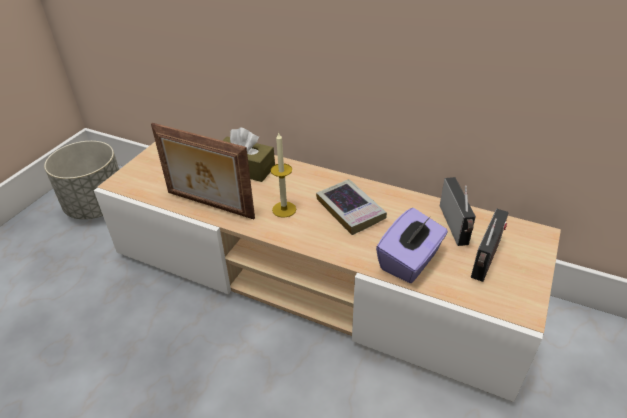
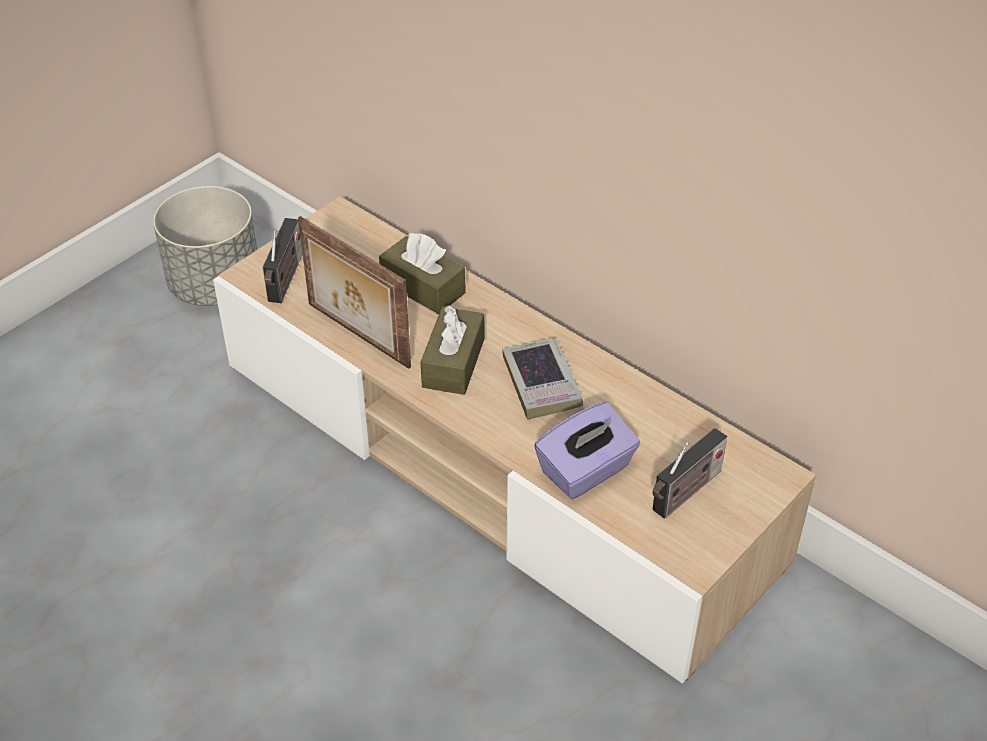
camera: 15 degrees right, 5 degrees up
candle [270,133,296,218] -> brown tissue box [421,305,484,395]
radio [440,177,476,246] -> radio moved to [263,218,303,303]

